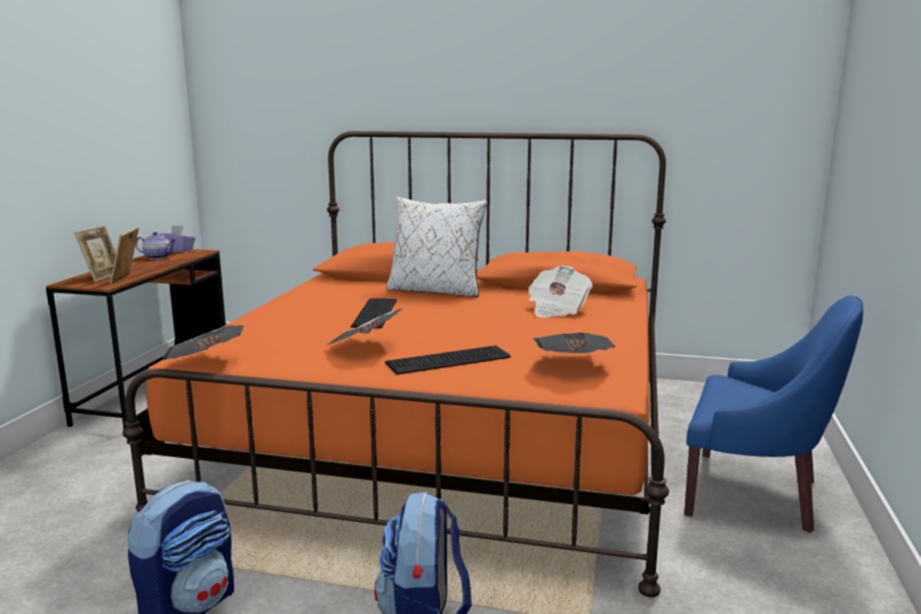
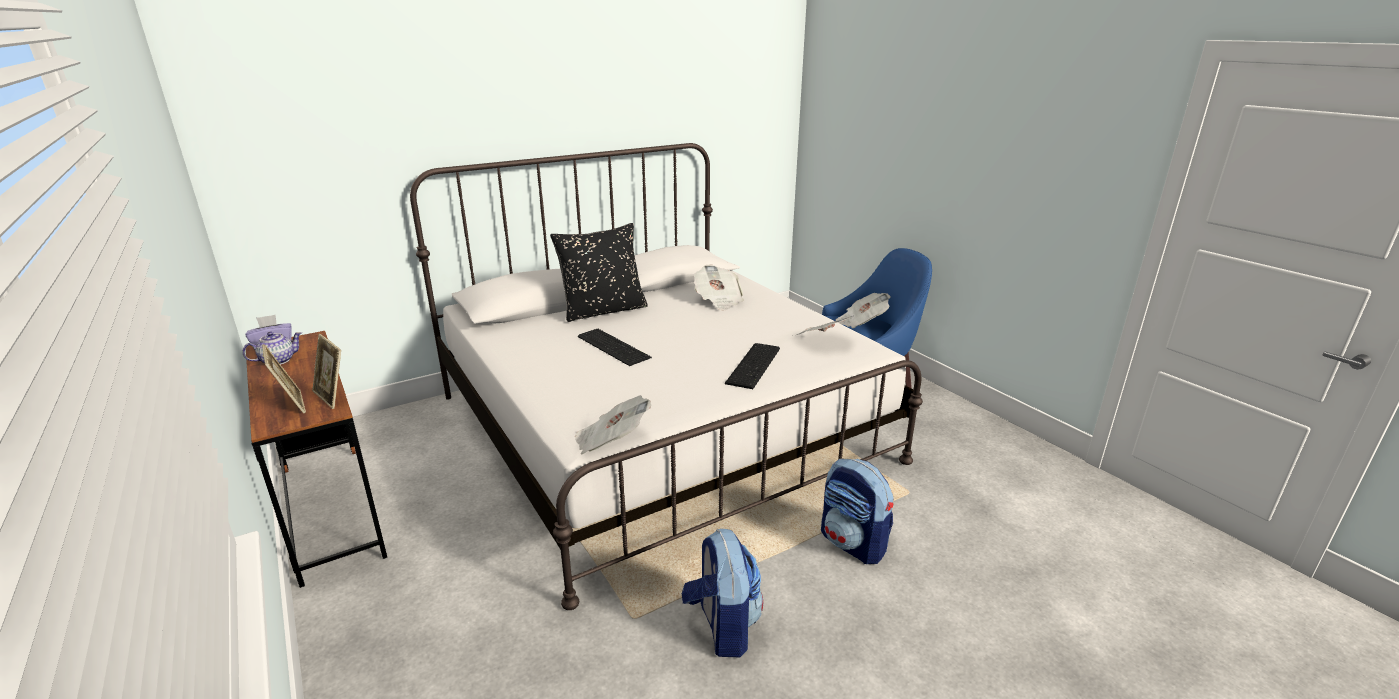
camera: 45 degrees left, 10 degrees up
orange bed [123,131,669,597] -> white bed [410,143,923,610]
newspaper [327,309,403,345] -> newspaper moved to [836,293,890,328]
white pillow [387,197,487,297] -> black pillow [550,223,648,322]

